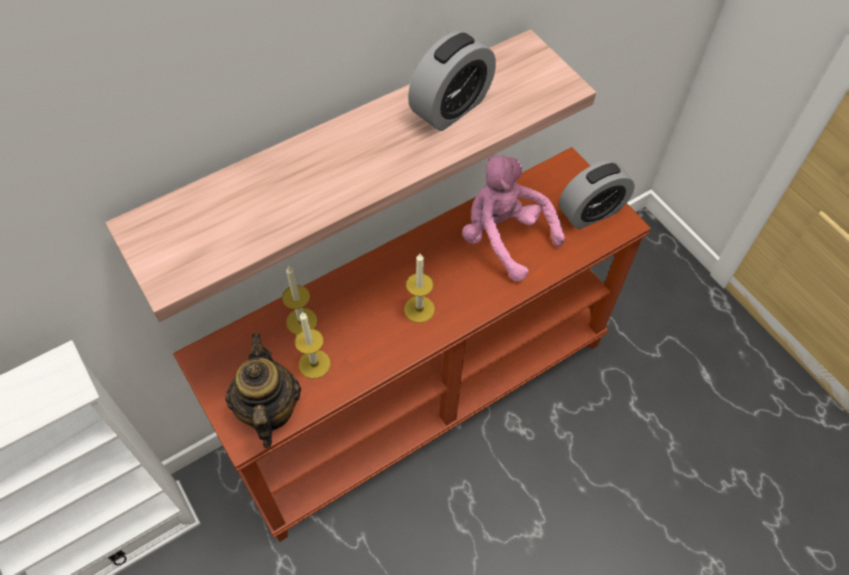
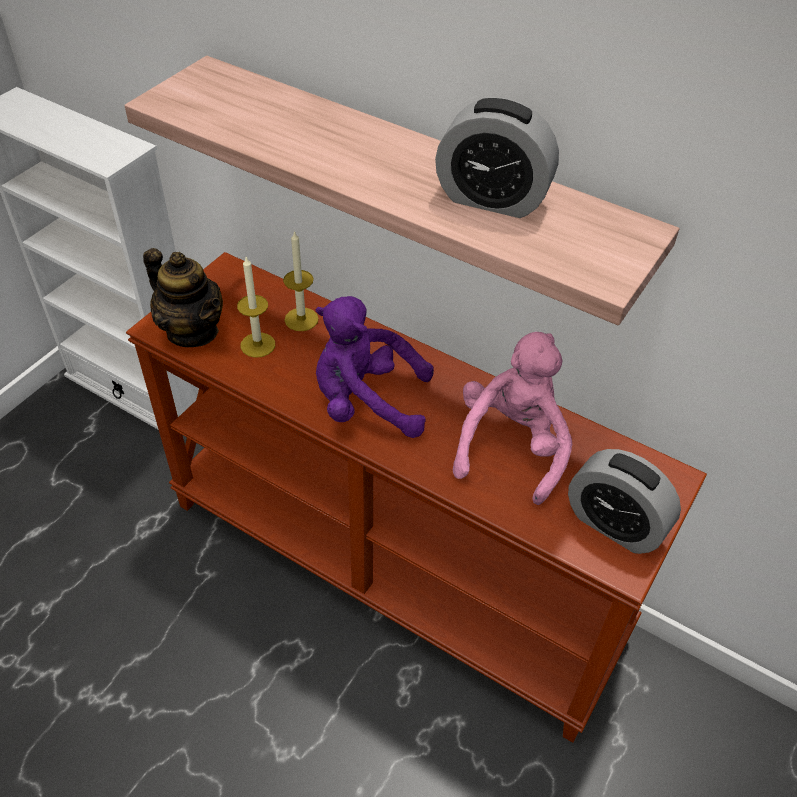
camera: 65 degrees right, 10 degrees down
teapot [225,333,301,449] -> teapot turned 75 degrees clockwise [143,248,223,347]
candle [404,254,435,323] -> purple plush toy [316,296,434,438]

